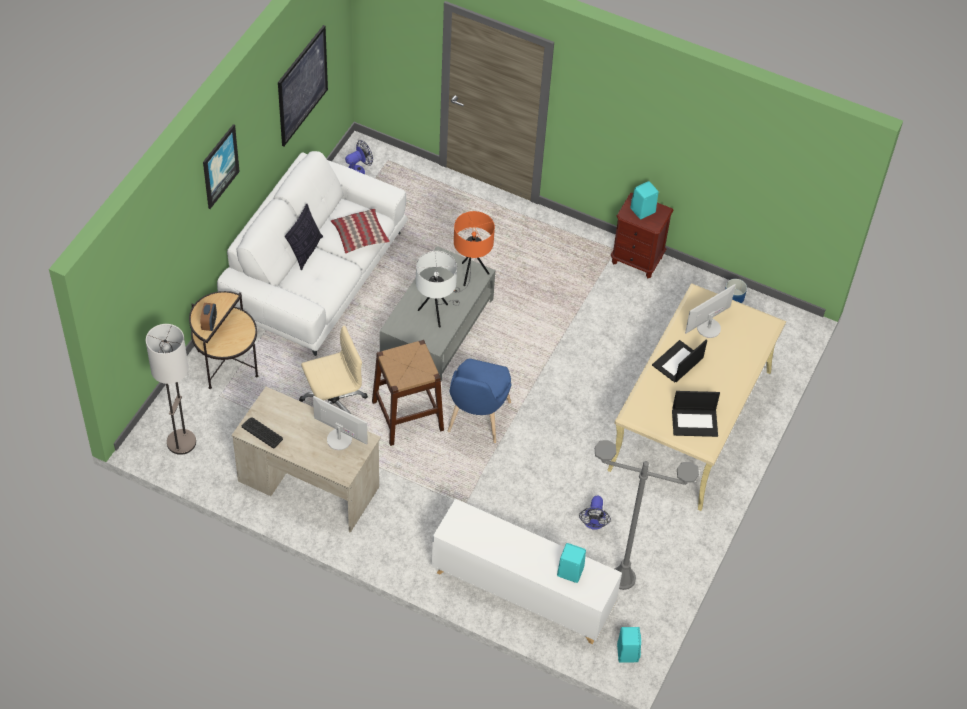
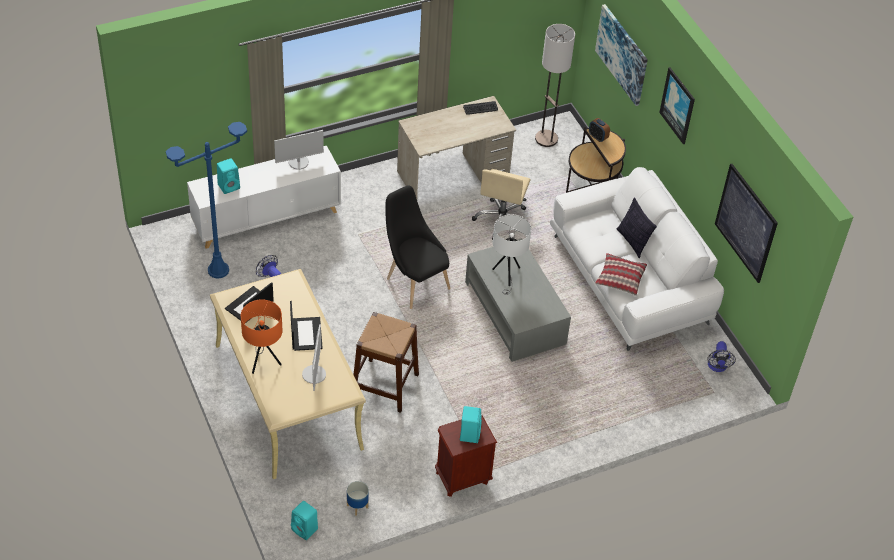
camera: 130 degrees right, 5 degrees down
monitor [313,396,368,450] -> monitor moved to [274,130,324,170]
brown stool [372,340,444,446] -> brown stool moved to [353,312,419,413]
blue chair [448,358,512,443] -> black chair [385,185,450,309]
orange table lamp [453,211,495,293] -> orange table lamp moved to [241,299,282,374]
grey floor lamp [595,440,699,590] -> blue floor lamp [166,122,247,279]
turquoise speaker [617,627,641,662] -> turquoise speaker moved to [291,501,318,540]
none -> picture [595,4,648,106]

